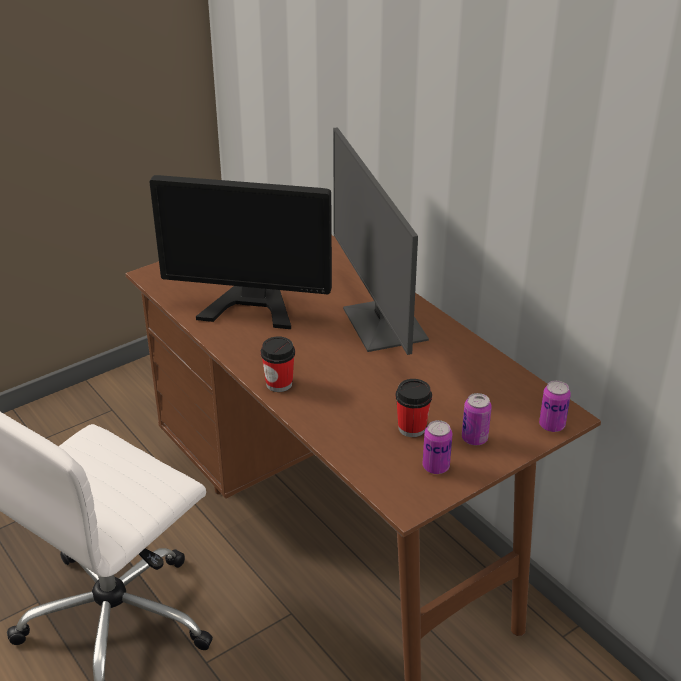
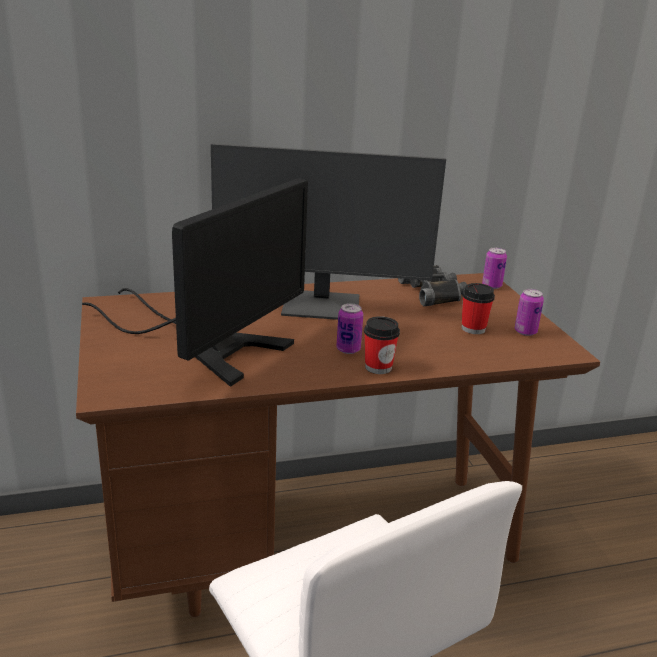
camera: 70 degrees left, 10 degrees down
can [462,393,492,445] -> can moved to [336,303,363,354]
none -> black binoculars [398,265,467,306]

